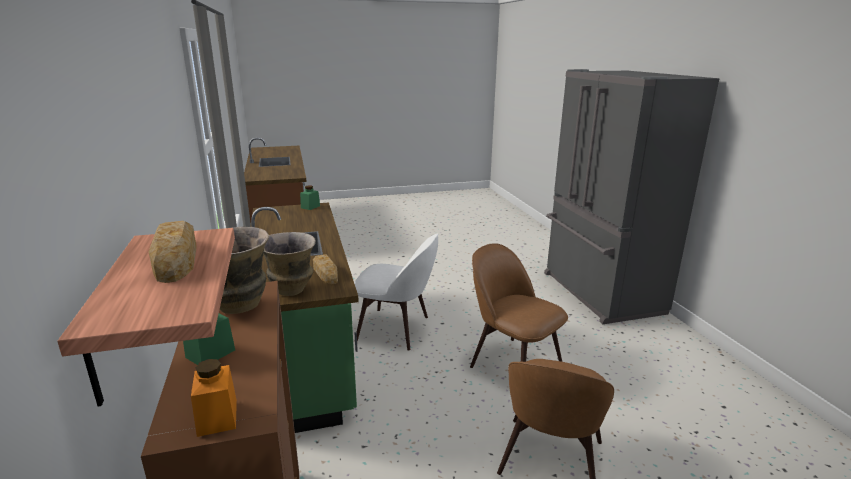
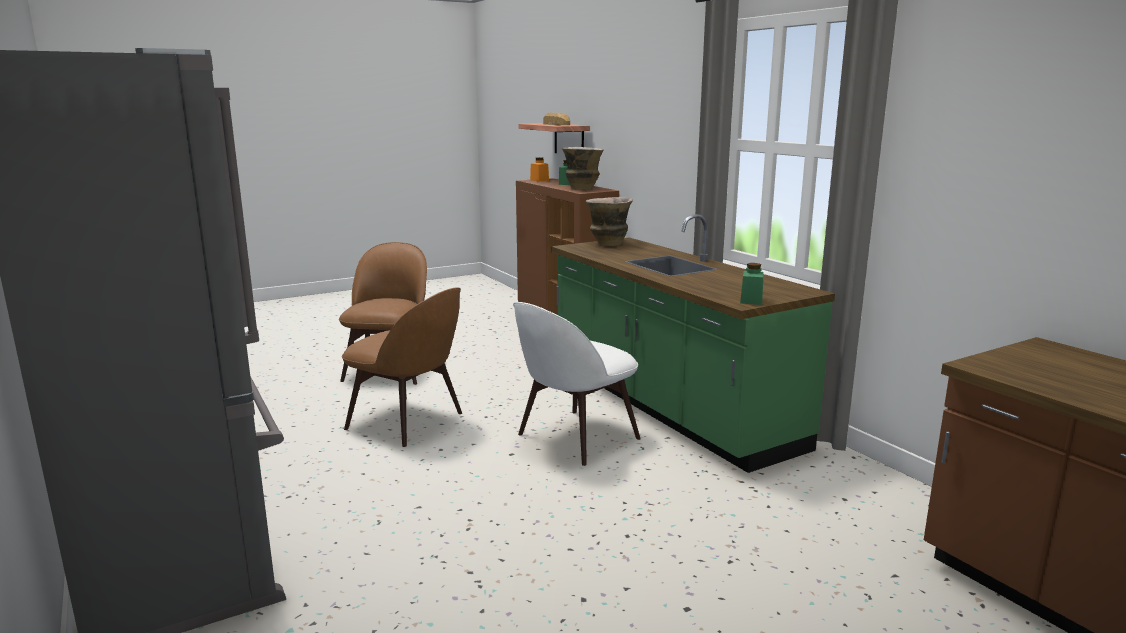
camera: 165 degrees right, 5 degrees down
bread [313,254,338,284] -> none
white chair [354,233,439,351] -> white chair turned 45 degrees counterclockwise [513,302,640,466]

